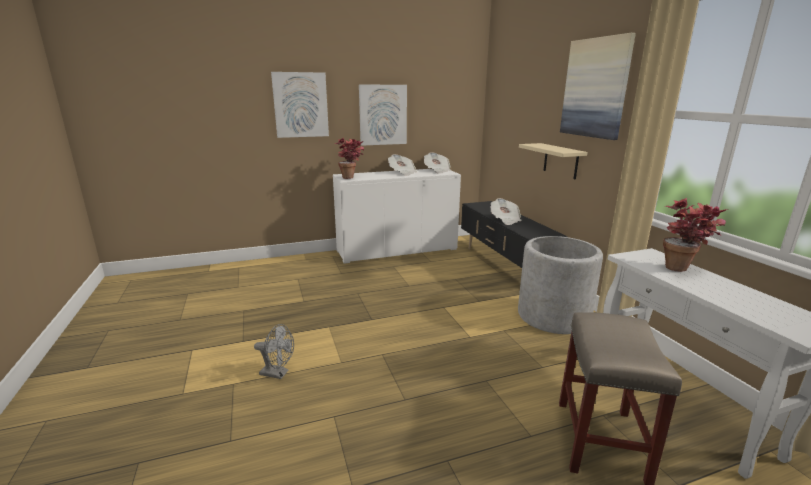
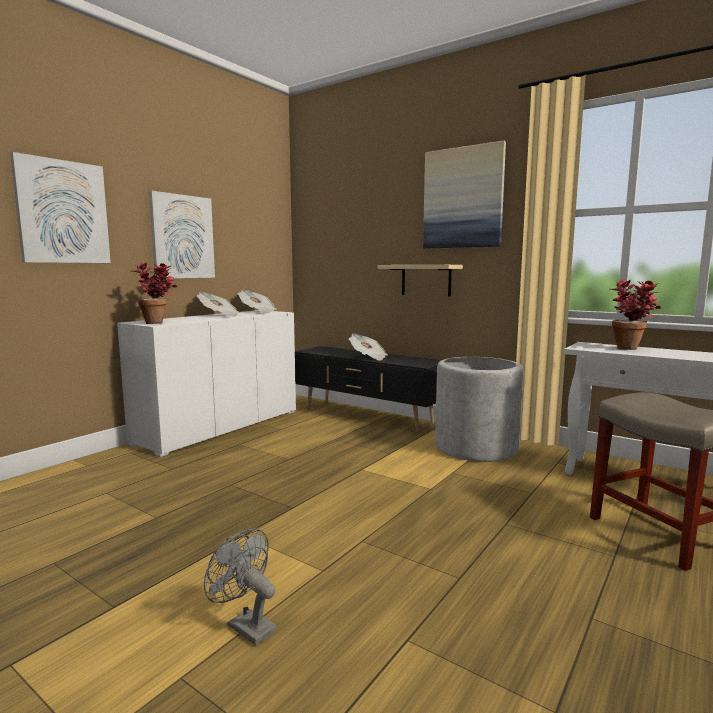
camera: 35 degrees left, 10 degrees down
grey fan [254,324,294,379] -> grey fan turned 120 degrees counterclockwise [204,528,277,645]

